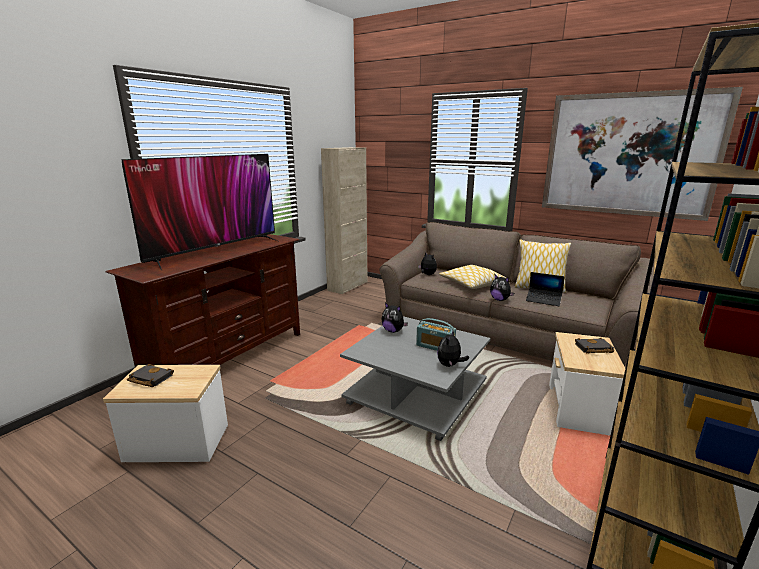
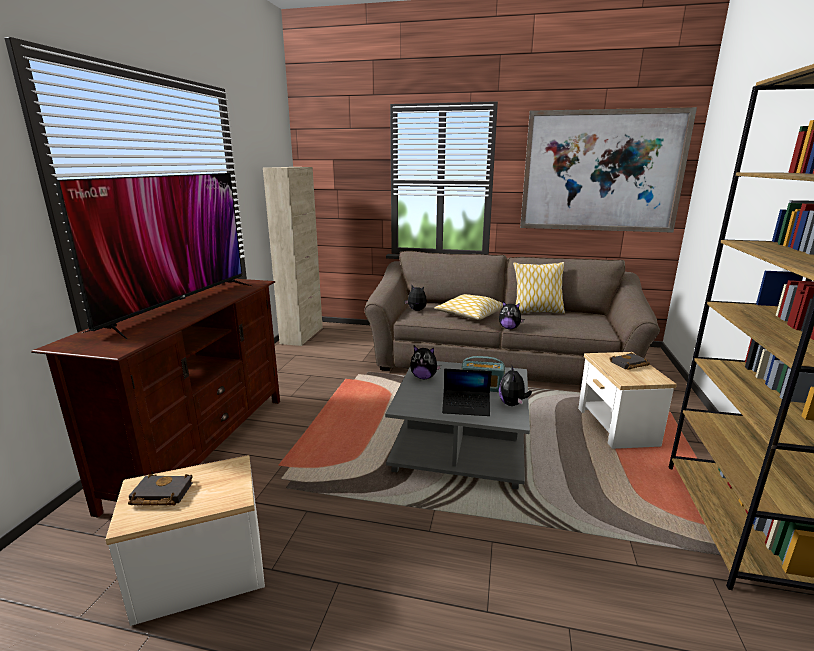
camera: 20 degrees left, 0 degrees up
laptop [526,272,565,306] -> laptop moved to [442,369,492,416]

